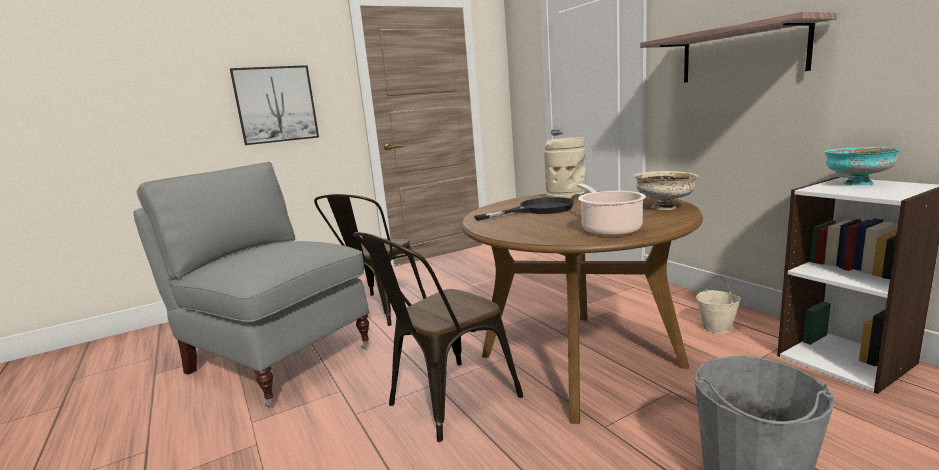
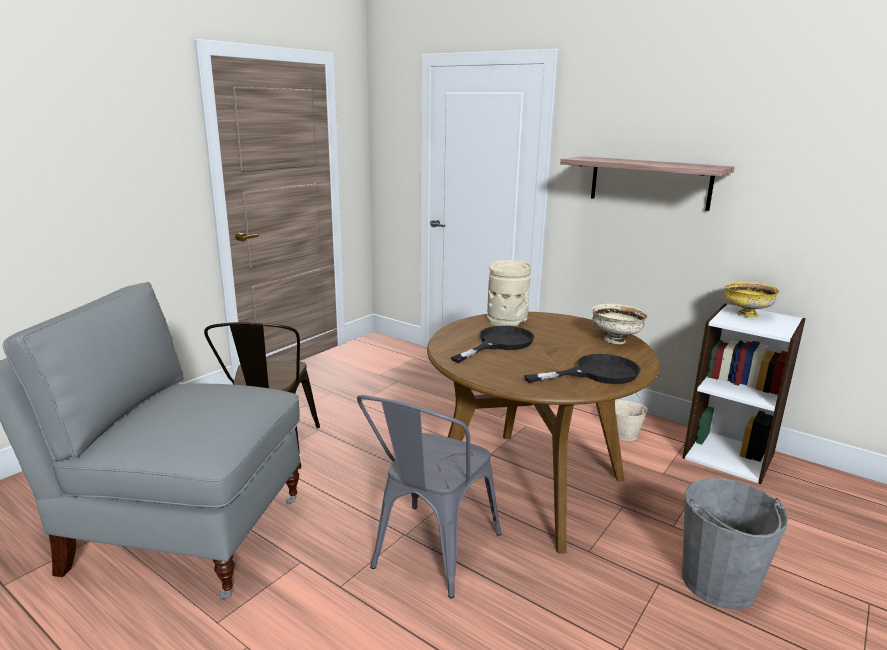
camera: 25 degrees left, 5 degrees up
picture [230,65,319,145] -> none
brown chair [353,232,523,442] -> grey chair [357,395,501,598]
cooking pot [577,184,646,236] -> black frying pan [524,354,641,384]
turquoise bowl [824,147,901,185] -> yellow bowl [725,282,780,317]

